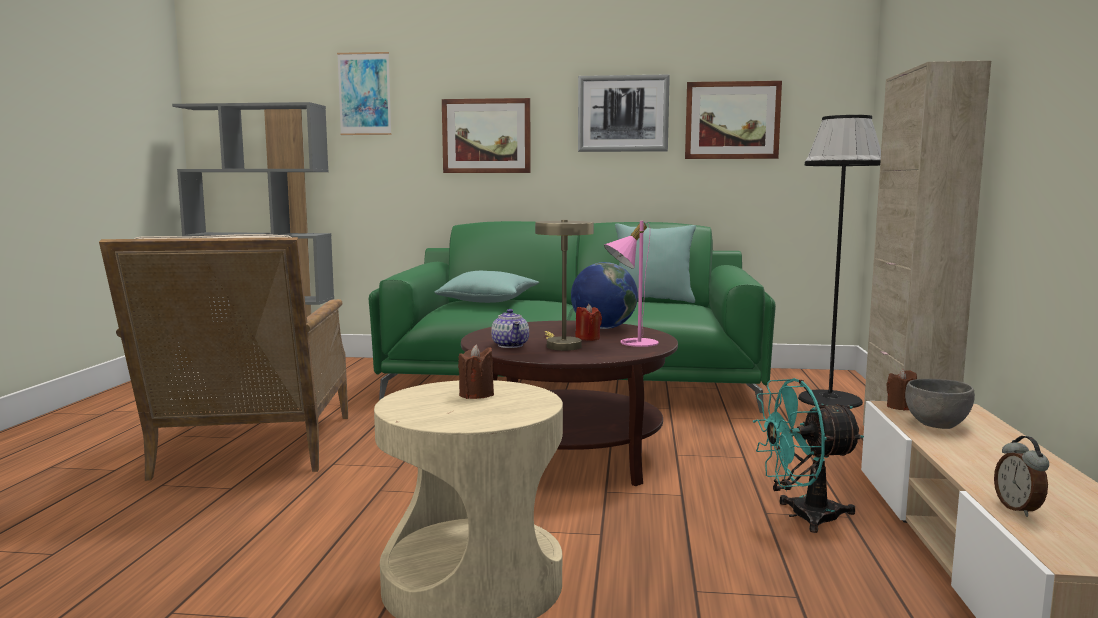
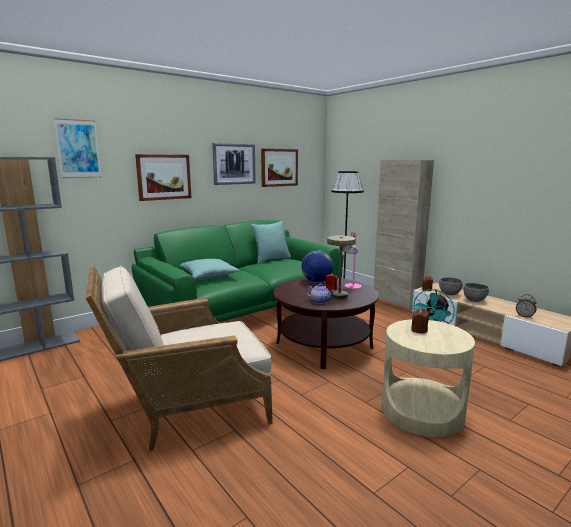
camera: 45 degrees left, 5 degrees up
beige armchair [99,234,348,481] -> beige armchair turned 120 degrees clockwise [86,265,273,452]
none -> grey bowl [463,283,489,302]

